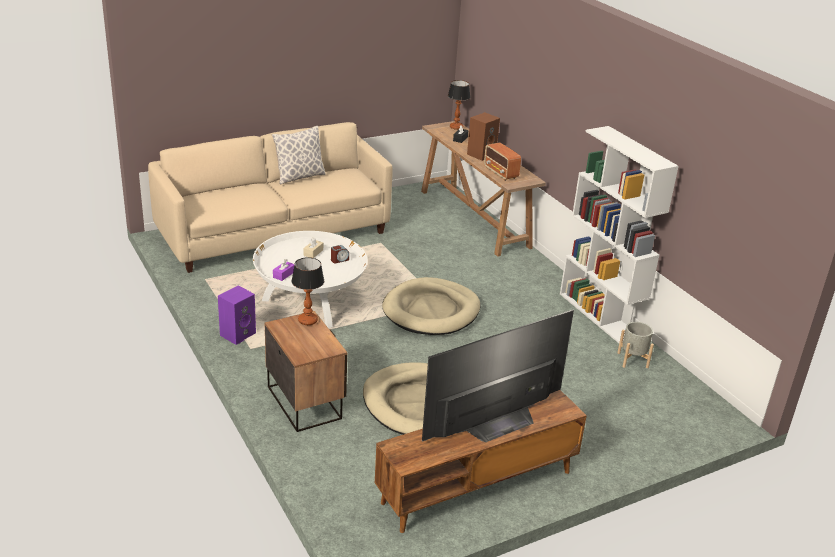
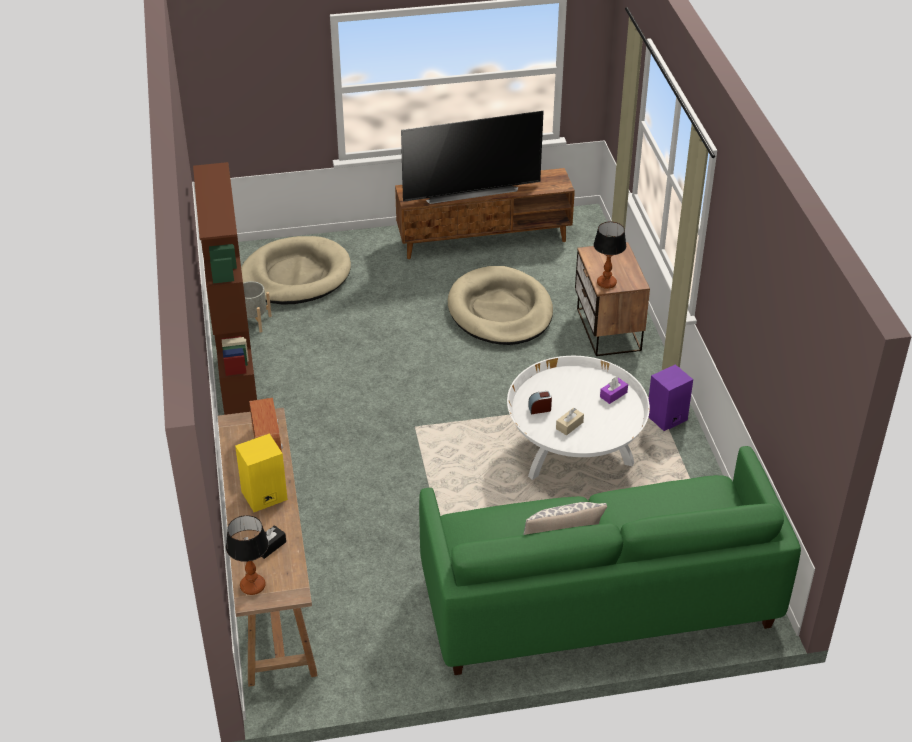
camera: 160 degrees left, 10 degrees up
beige sofa [148,122,393,273] -> green sofa [419,446,801,675]
beige dog bed [382,277,481,335] -> beige dog bed moved to [241,236,351,305]
brown speaker [467,112,500,161] -> yellow speaker [235,433,288,512]
white bookcase [560,126,679,343] -> brown bookcase [193,162,257,415]

